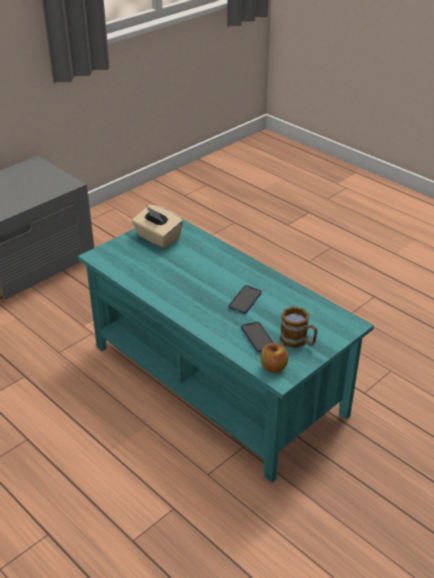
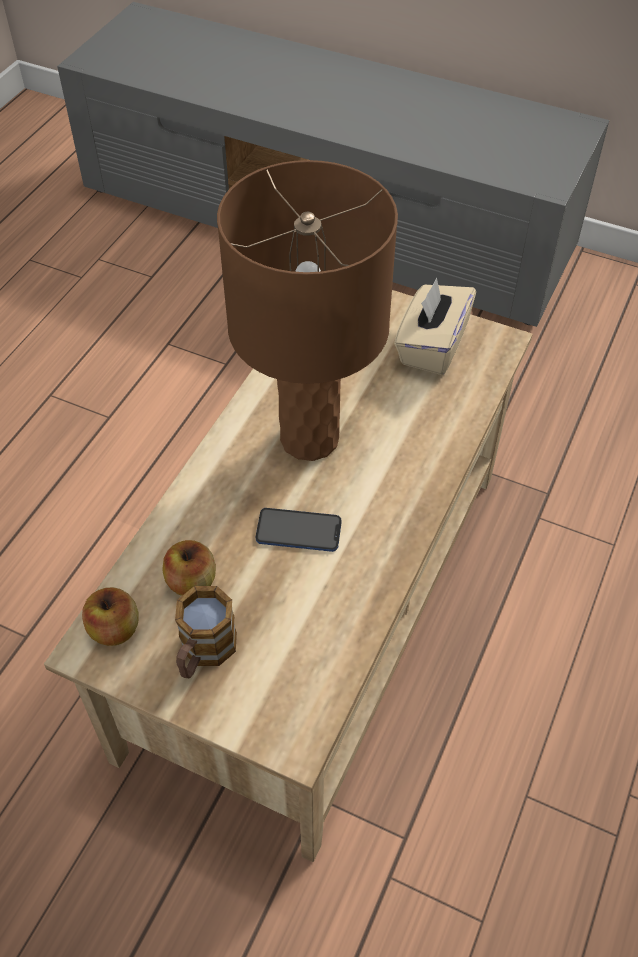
camera: 70 degrees right, 15 degrees up
turquoise coffee table [78,218,374,483] -> beige coffee table [44,290,533,862]
phone [241,322,274,353] -> apple [163,540,216,596]
none -> brown table lamp [217,160,398,461]

